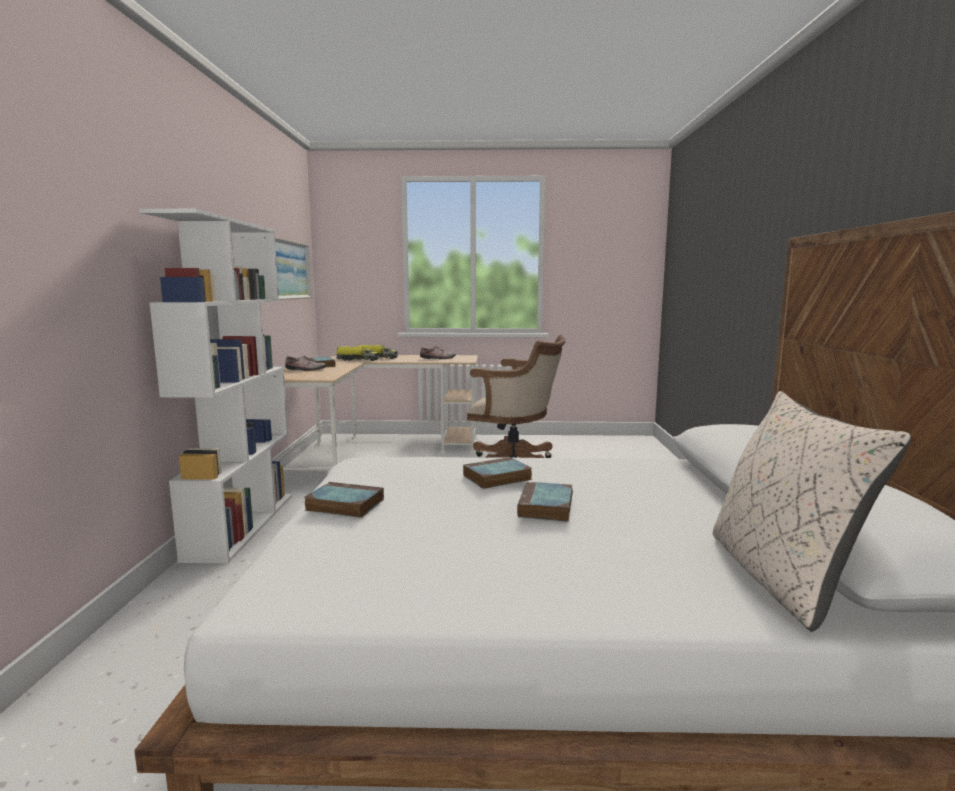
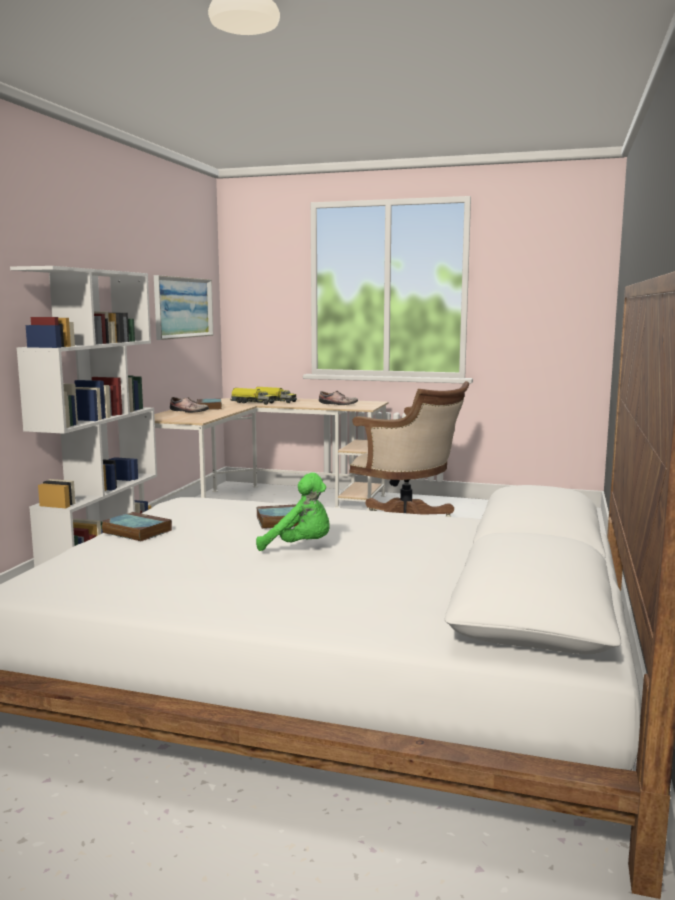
camera: 15 degrees right, 0 degrees up
book [517,482,573,522] -> green plush toy [256,472,330,551]
beige pillow [713,391,912,632] -> none

